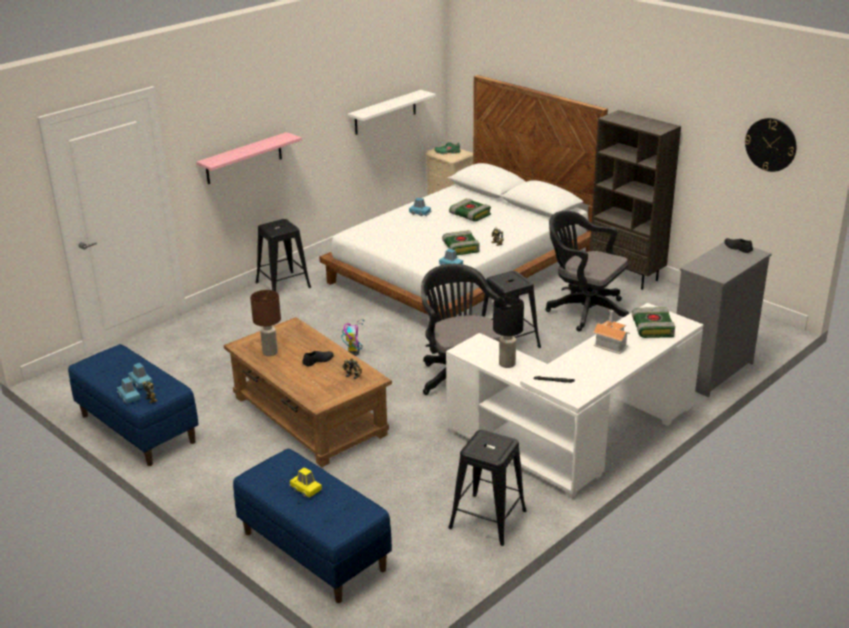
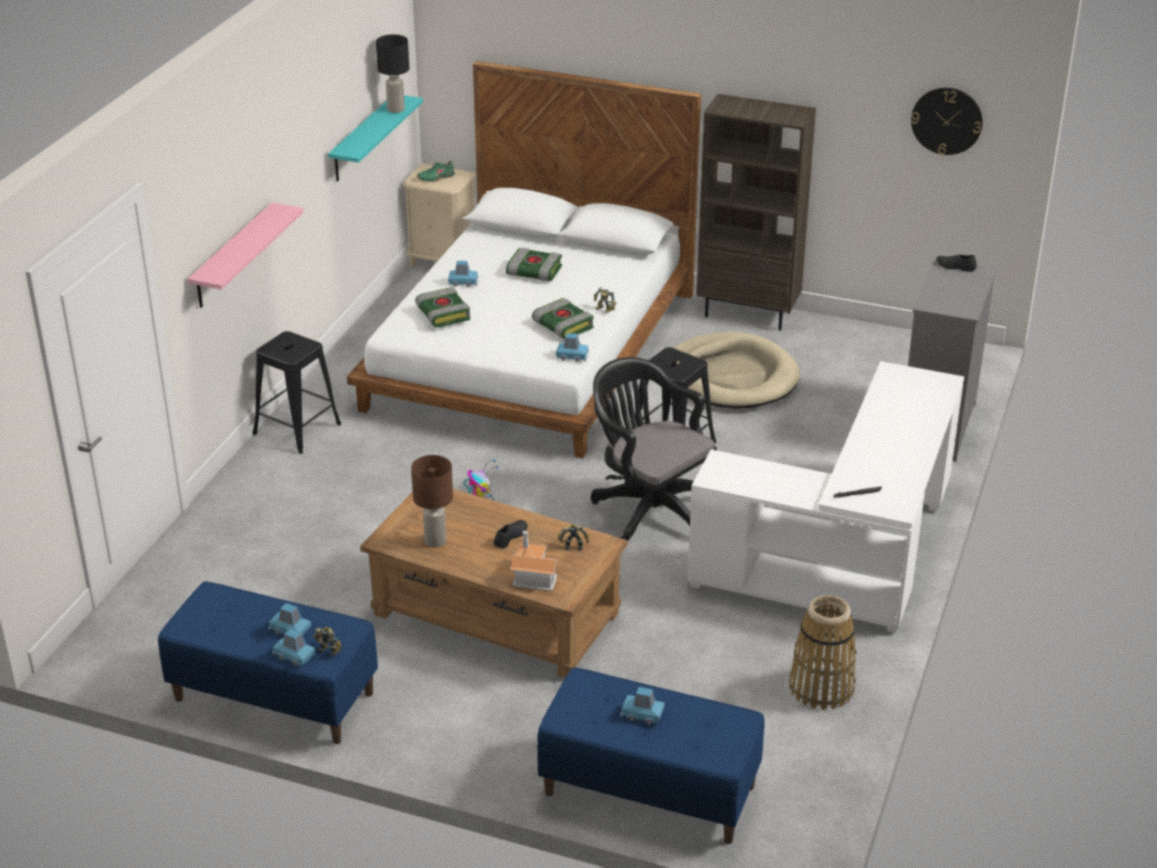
camera: 25 degrees left, 5 degrees up
yellow toy car [289,467,322,498] -> blue toy car [620,687,665,725]
white shelf [348,90,436,135] -> turquoise shelf [328,95,423,182]
black stool [449,430,527,546] -> basket [789,595,856,710]
black table lamp [493,296,524,368] -> black table lamp moved to [376,34,409,113]
black office chair [545,211,629,332] -> beige dog bed [674,332,800,409]
toy house [593,310,630,354] -> toy house moved to [510,530,558,591]
book [632,307,675,338] -> book moved to [415,287,470,327]

